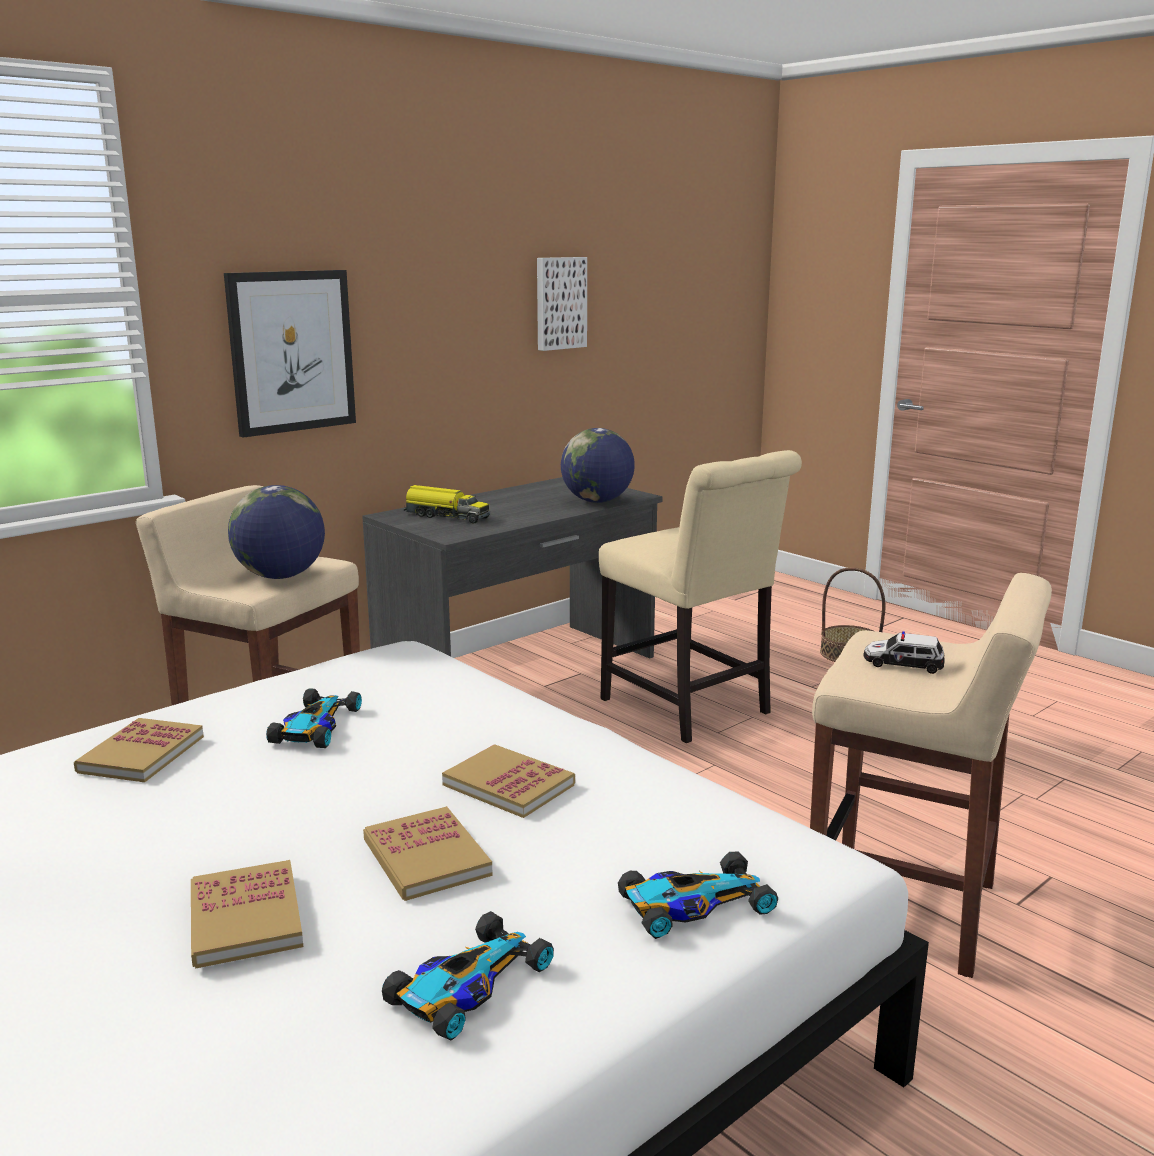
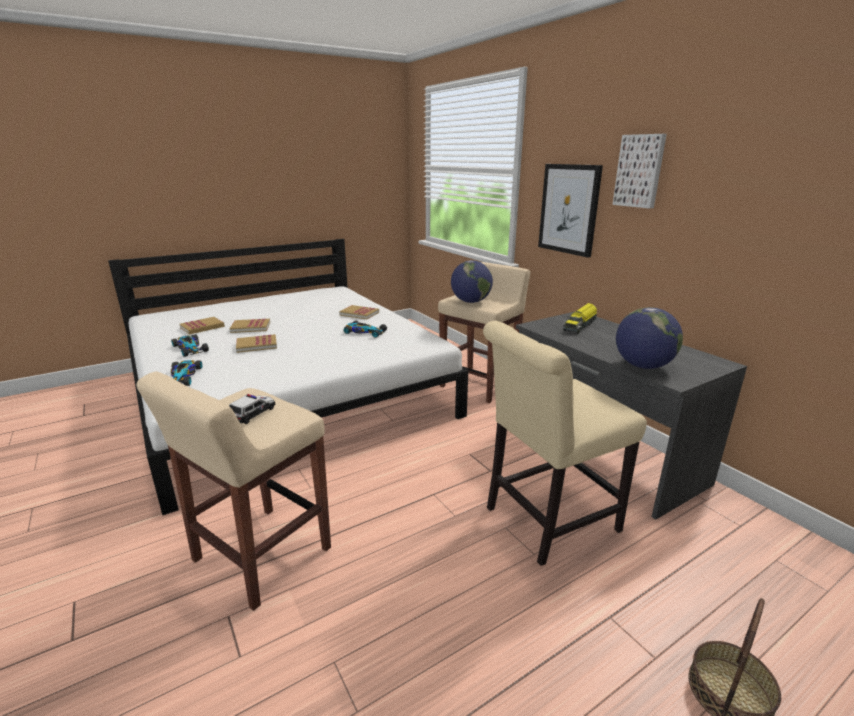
camera: 100 degrees right, 5 degrees up
book [442,744,575,818] -> book moved to [180,317,225,335]
picture [537,257,587,351] -> picture moved to [612,134,667,209]

